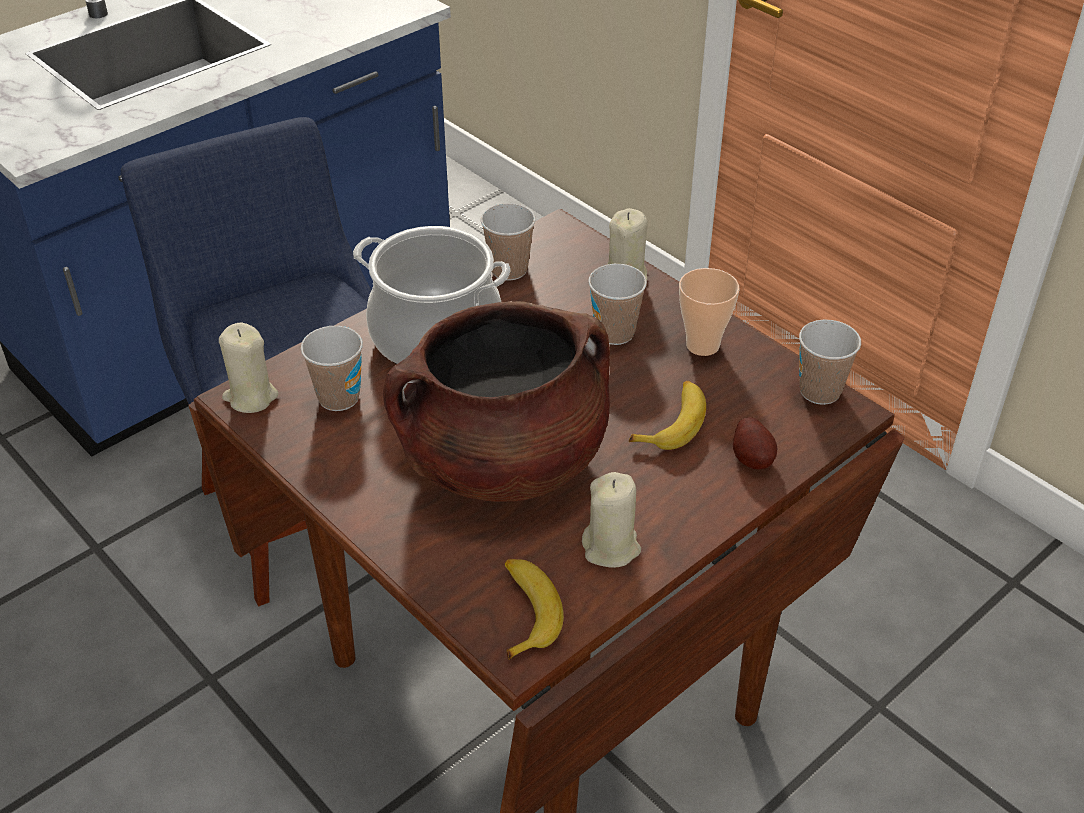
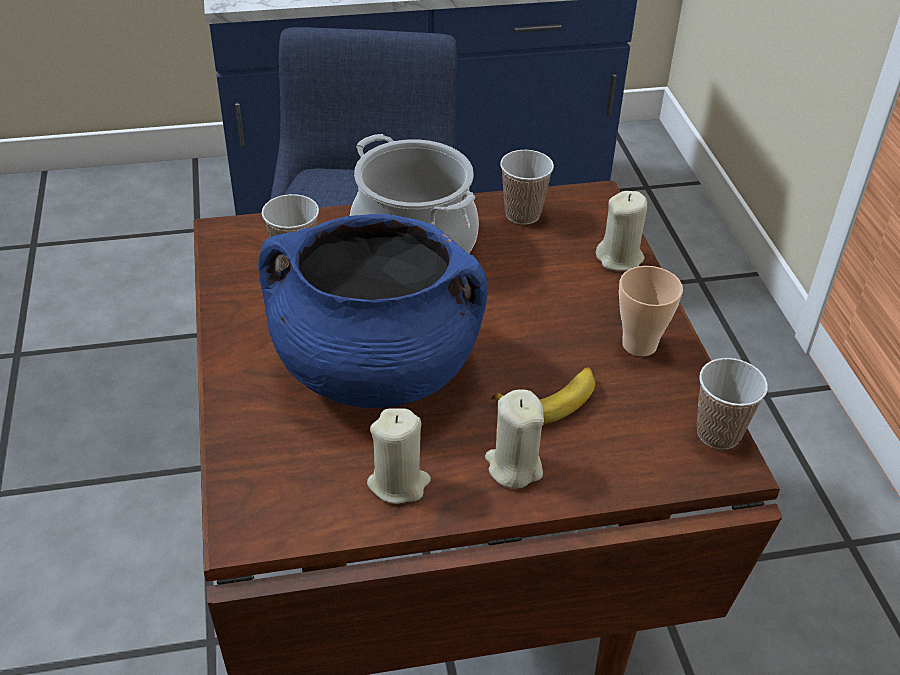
camera: 30 degrees right, 0 degrees up
beige candle [219,322,278,413] -> beige candle moved to [485,389,544,489]
brown cooking pot [383,301,610,502] -> blue cooking pot [258,214,488,408]
banana [505,558,564,660] -> none
cup [588,264,647,345] -> none
potato [733,417,777,470] -> none

